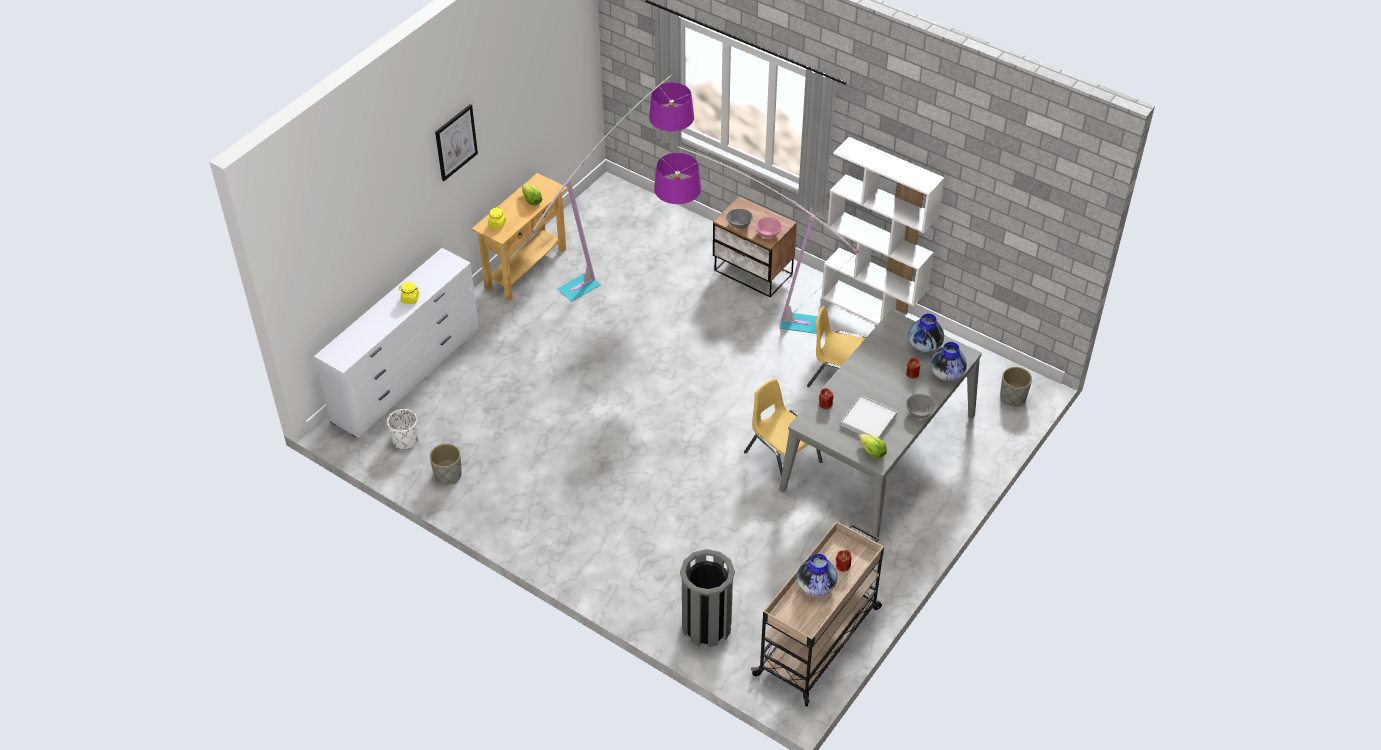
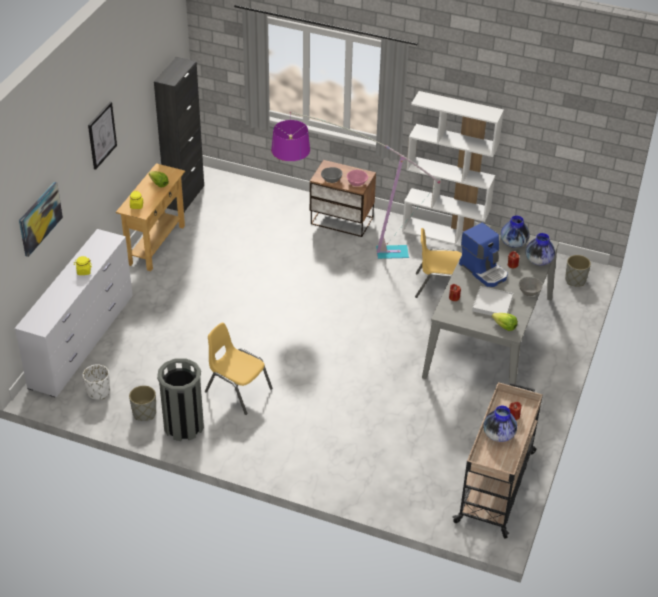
camera: 15 degrees left, 5 degrees down
floor lamp [531,74,694,302] -> none
grey trash can [680,549,735,647] -> grey trash can moved to [157,358,204,441]
yellow chair [744,379,823,476] -> yellow chair moved to [205,323,272,415]
none -> picture [19,182,63,257]
none -> black cabinet [154,57,204,212]
none -> coffee machine [459,222,508,287]

